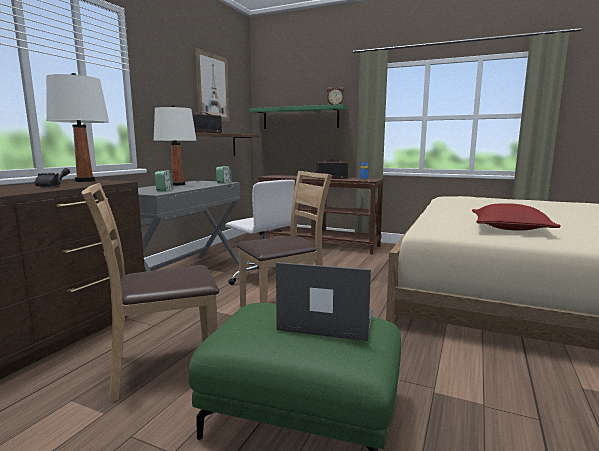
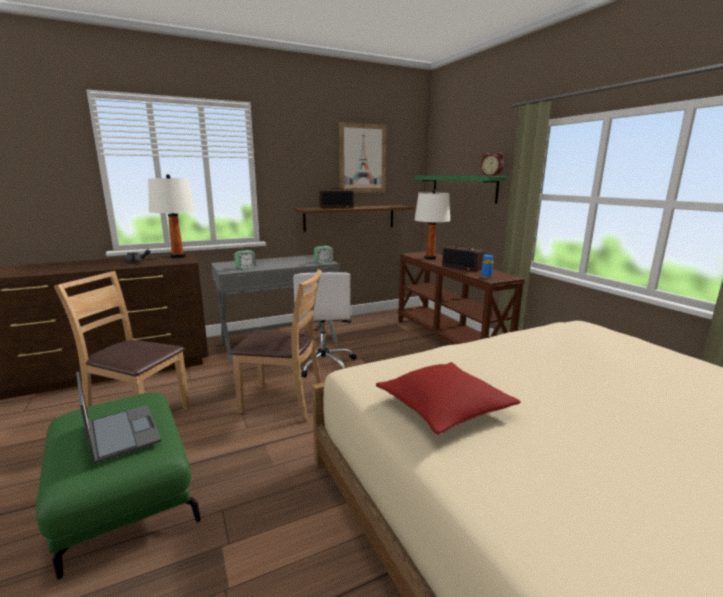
camera: 40 degrees right, 5 degrees up
white table lamp [154,105,197,186] -> white table lamp moved to [415,190,450,259]

